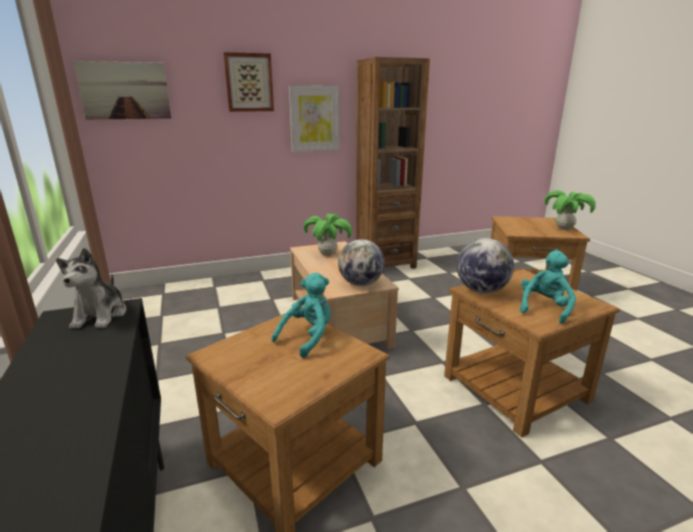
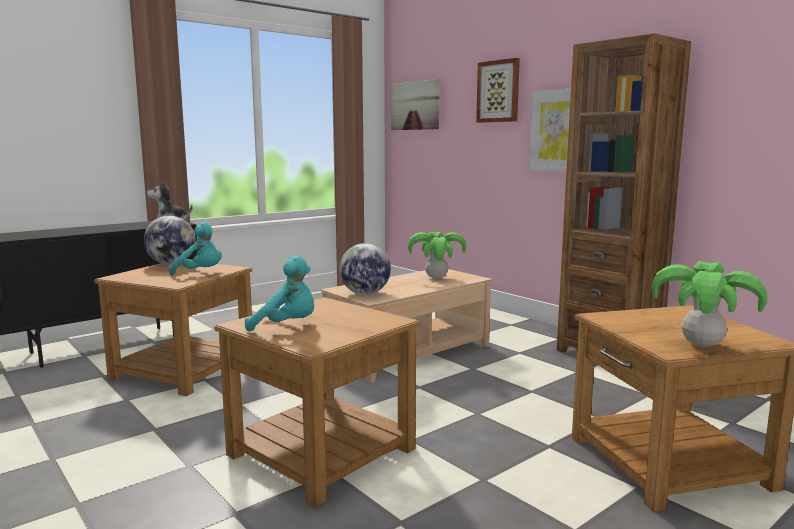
camera: 70 degrees right, 10 degrees down
globe [457,238,514,293] -> globe moved to [144,216,196,265]

